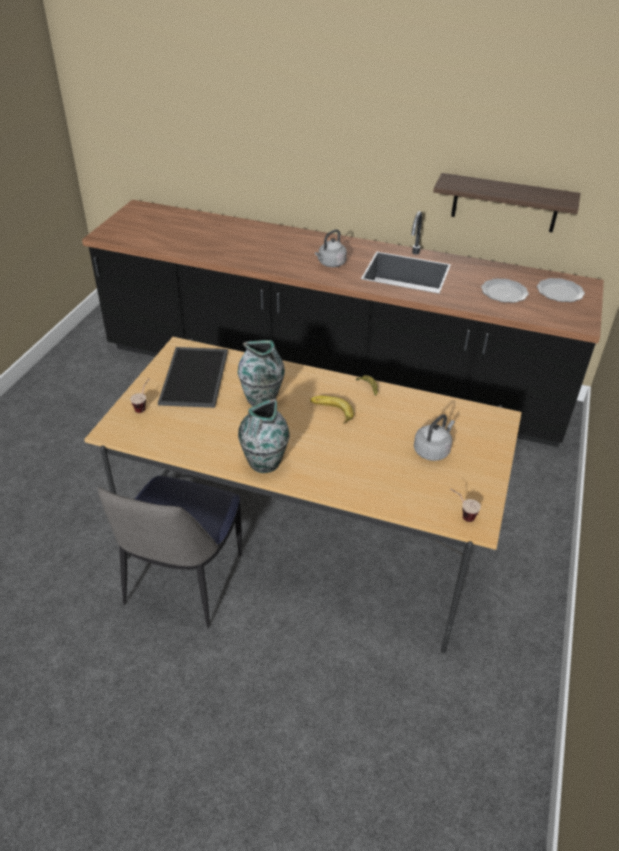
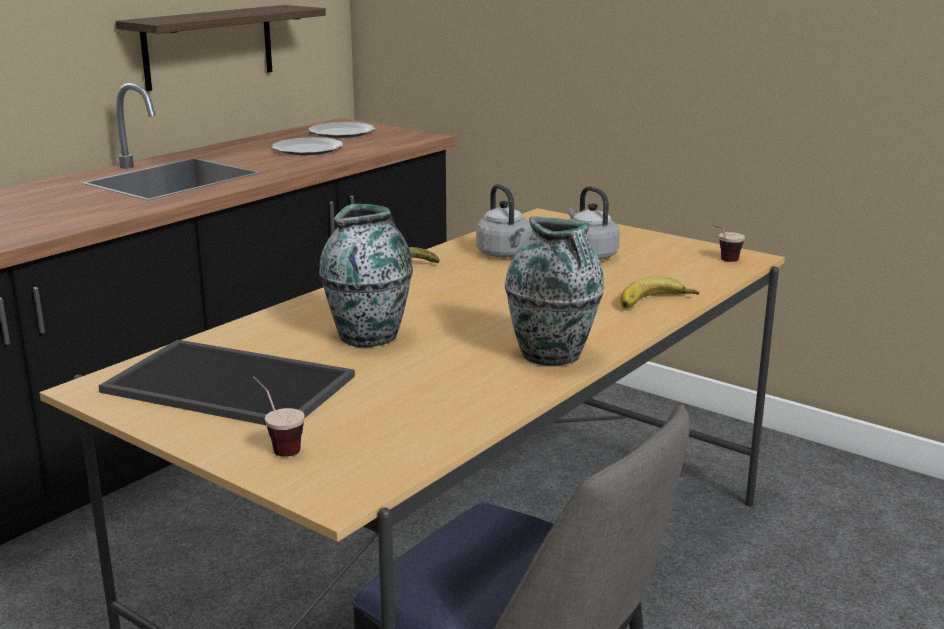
camera: 70 degrees left, 20 degrees down
banana [310,396,354,424] -> banana moved to [620,277,699,309]
grey kettle [315,229,347,267] -> grey kettle moved to [476,184,532,258]

